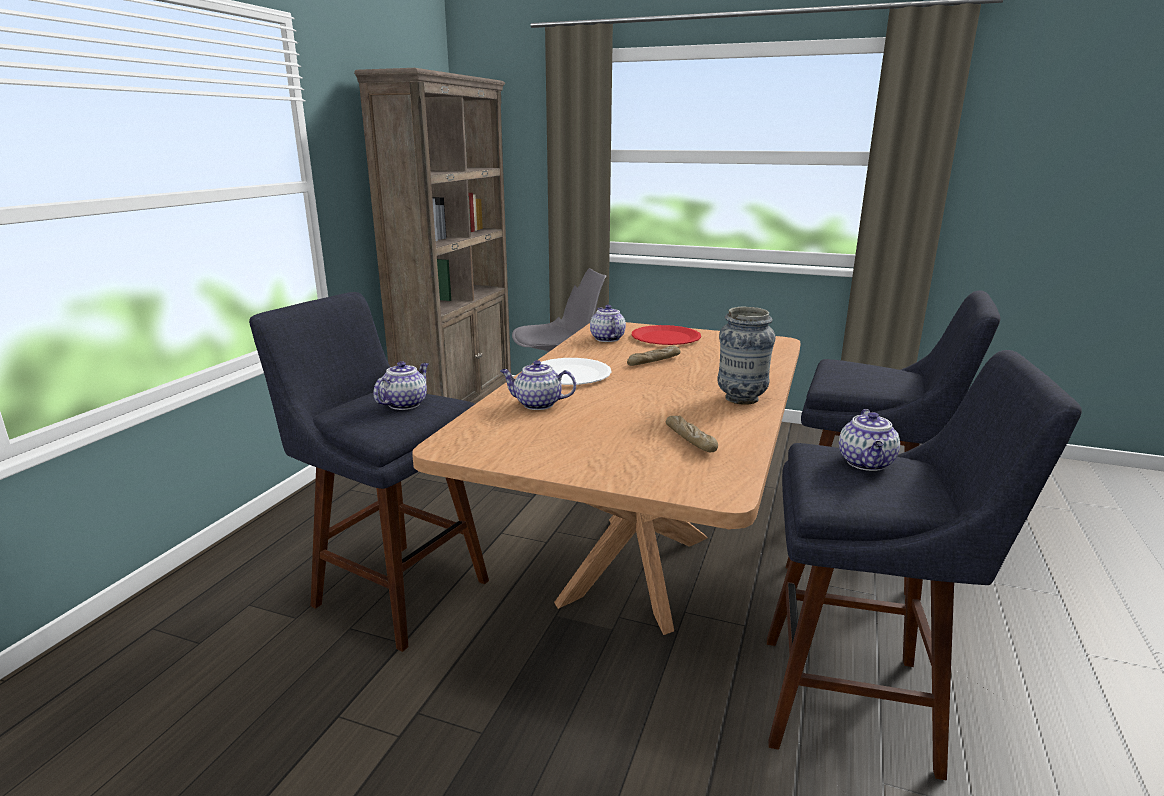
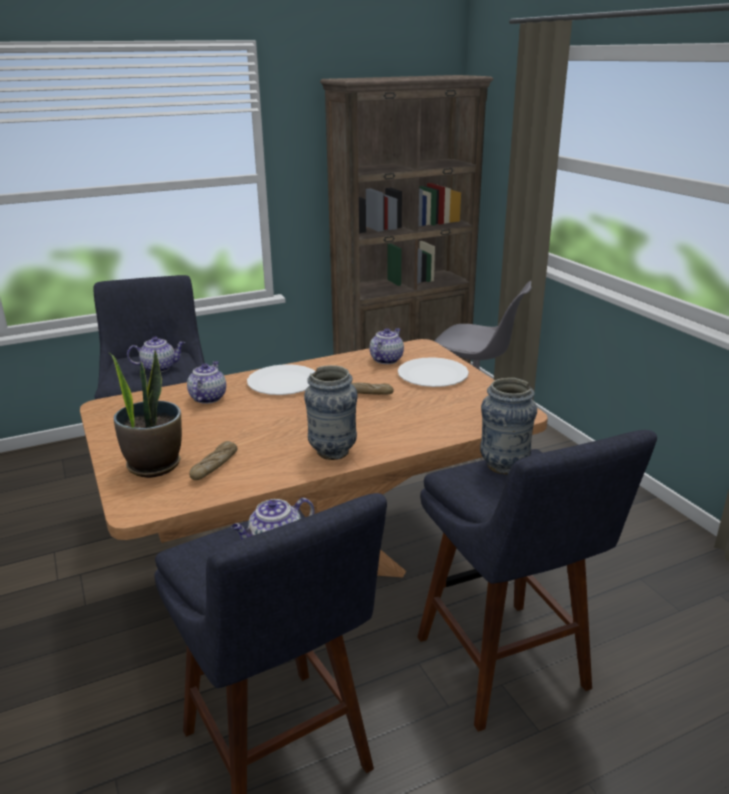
camera: 45 degrees right, 5 degrees up
teapot [500,360,576,410] -> teapot turned 45 degrees clockwise [187,361,226,404]
red plate [632,325,701,345] -> white plate [398,357,469,387]
none -> potted plant [109,350,182,478]
none -> vase [480,378,537,474]

